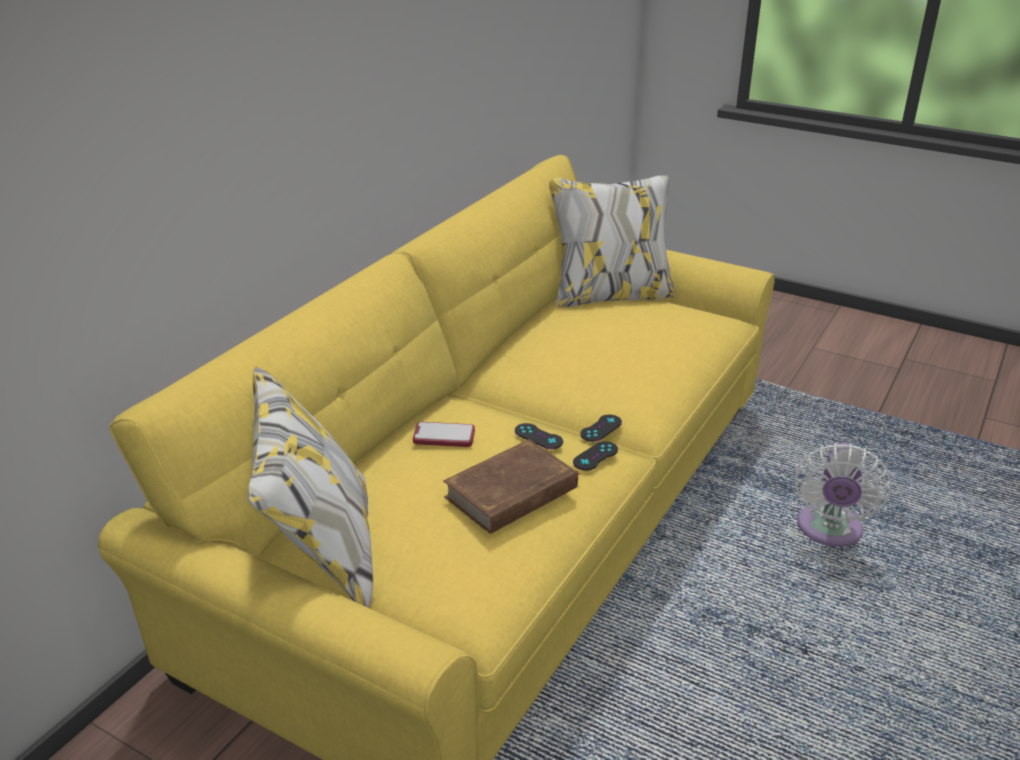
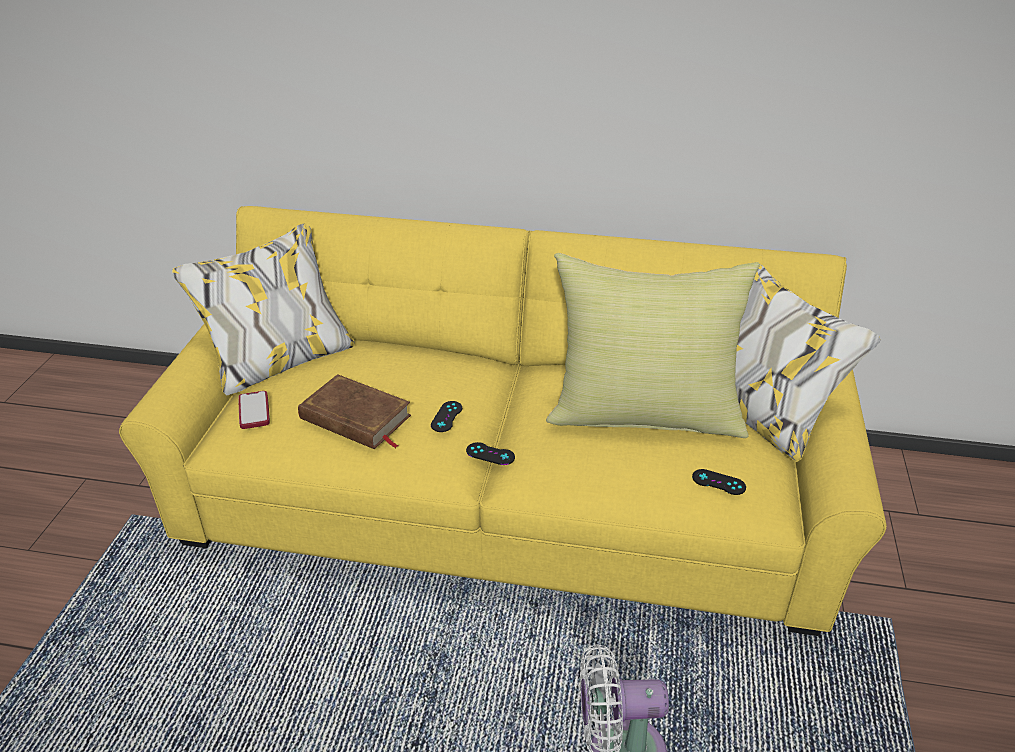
camera: 70 degrees right, 5 degrees up
phone [413,422,475,447] -> phone moved to [238,391,270,429]
black game controller [573,441,618,471] -> black game controller moved to [692,469,746,495]
none -> yellow pillow [546,253,760,438]

